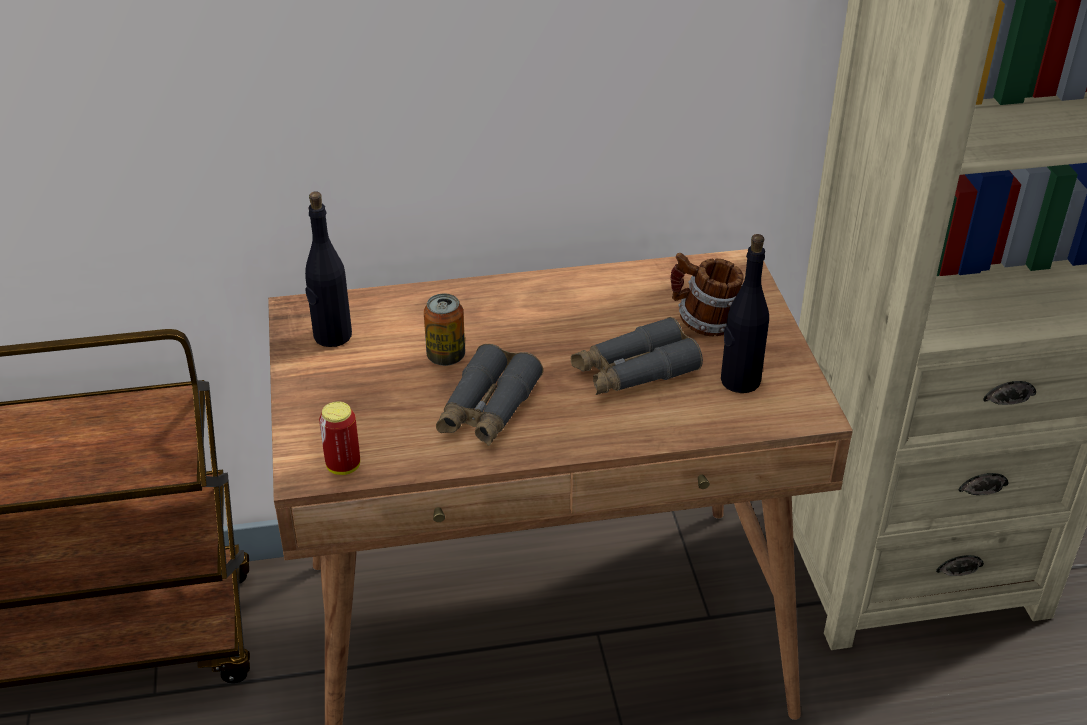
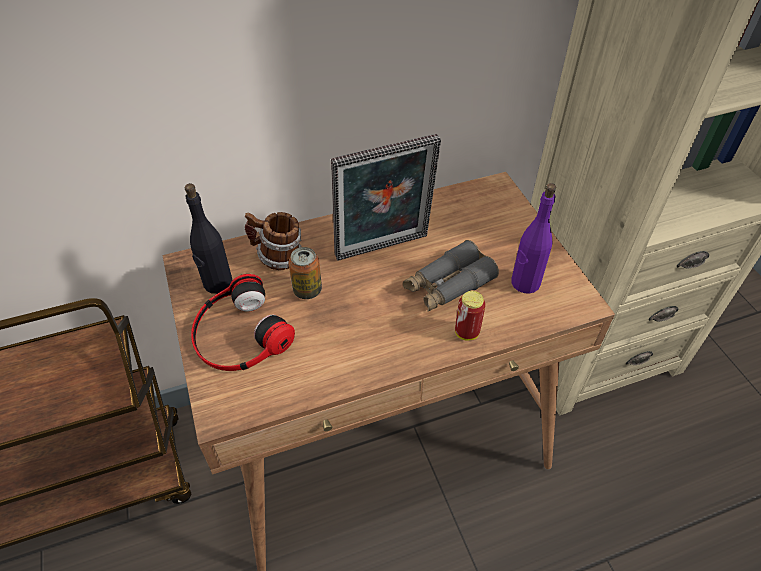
camera: 10 degrees left, 10 degrees up
can [319,401,360,475] -> can moved to [455,291,486,341]
grey binoculars [436,344,543,446] -> none
mug [670,253,744,336] -> mug moved to [245,212,302,270]
black bottle [721,234,769,393] -> purple bottle [511,183,556,294]
none -> headphones [191,274,295,371]
none -> picture frame [331,134,441,261]

